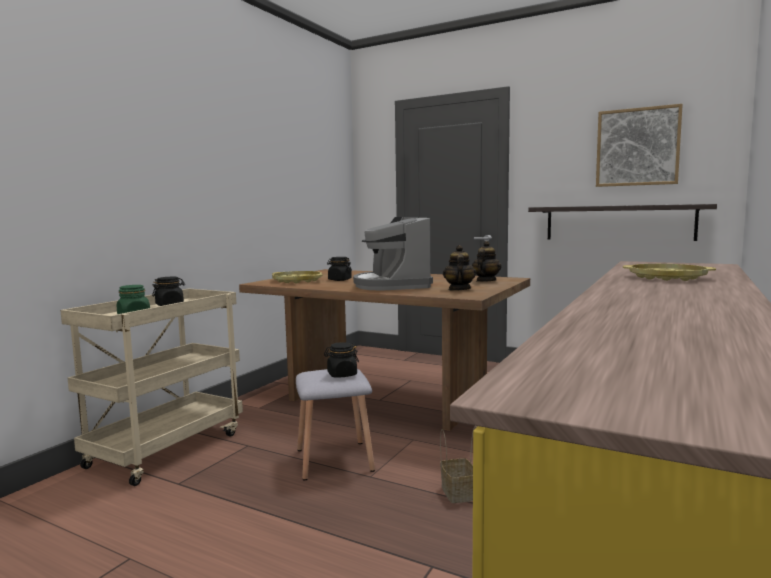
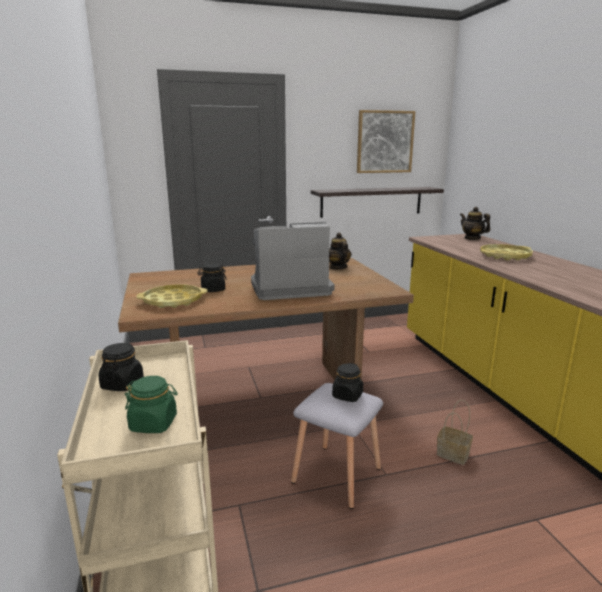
camera: 45 degrees left, 10 degrees up
coffee machine [353,217,433,290] -> coffee machine turned 135 degrees clockwise [251,222,335,300]
teapot [443,245,477,291] -> teapot moved to [460,207,490,240]

